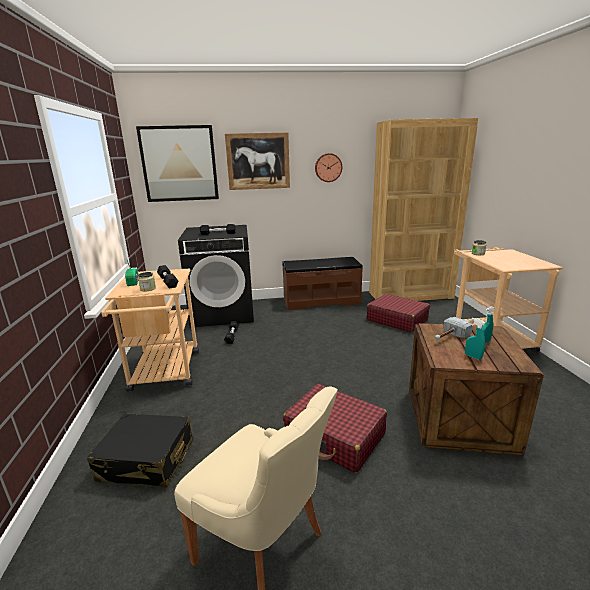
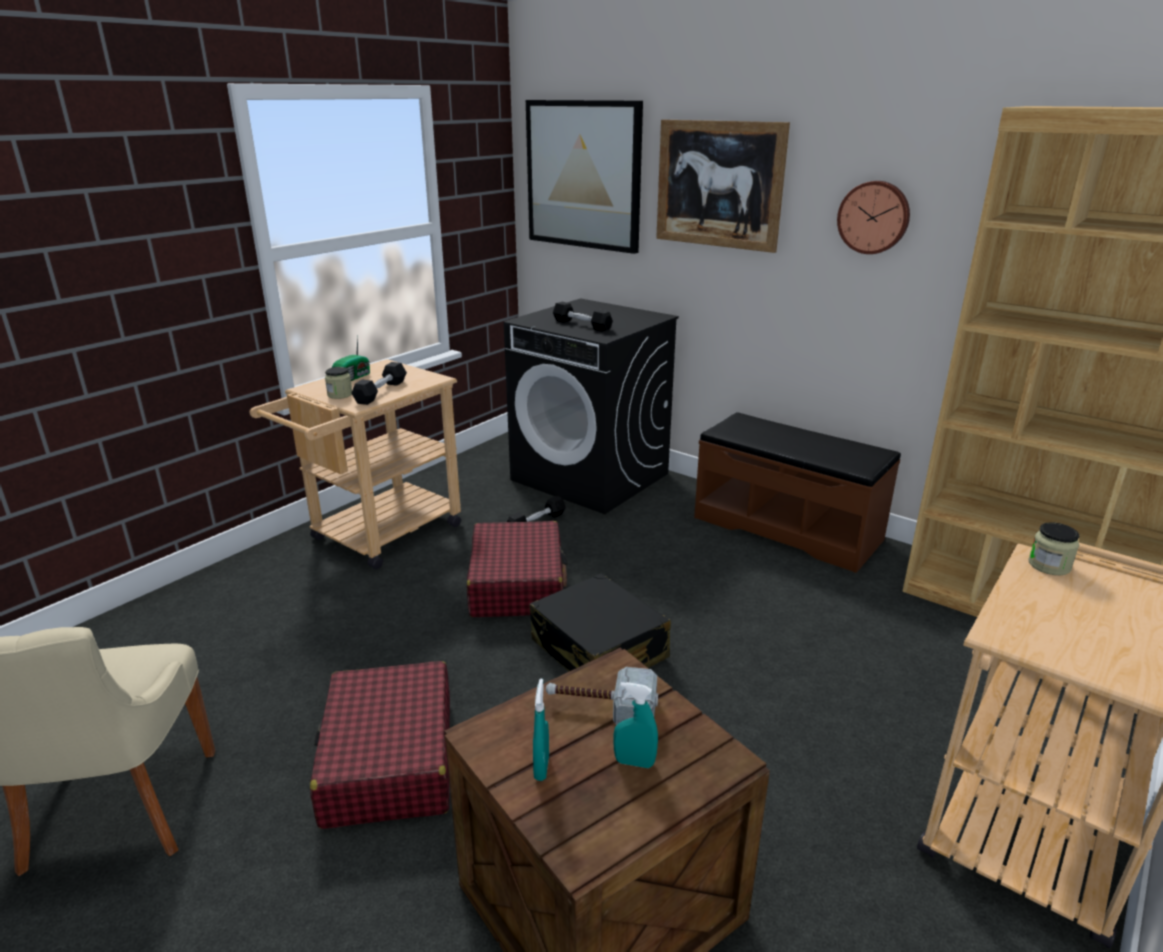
camera: 45 degrees right, 5 degrees up
black suitcase [87,414,193,487] -> black suitcase moved to [530,573,671,671]
red suitcase [367,294,430,332] -> red suitcase moved to [467,521,568,617]

